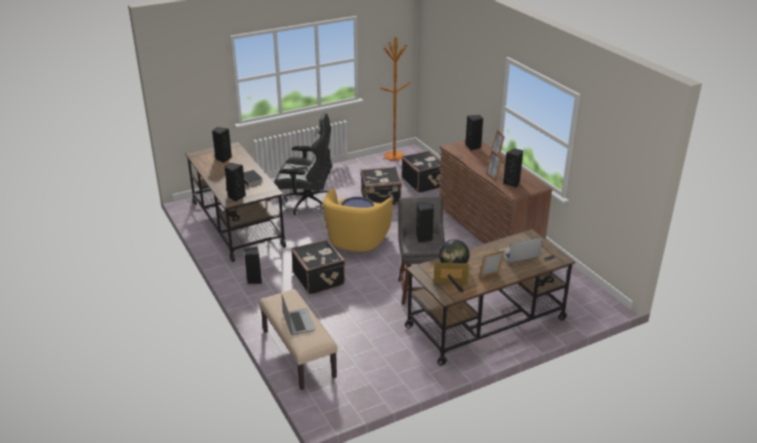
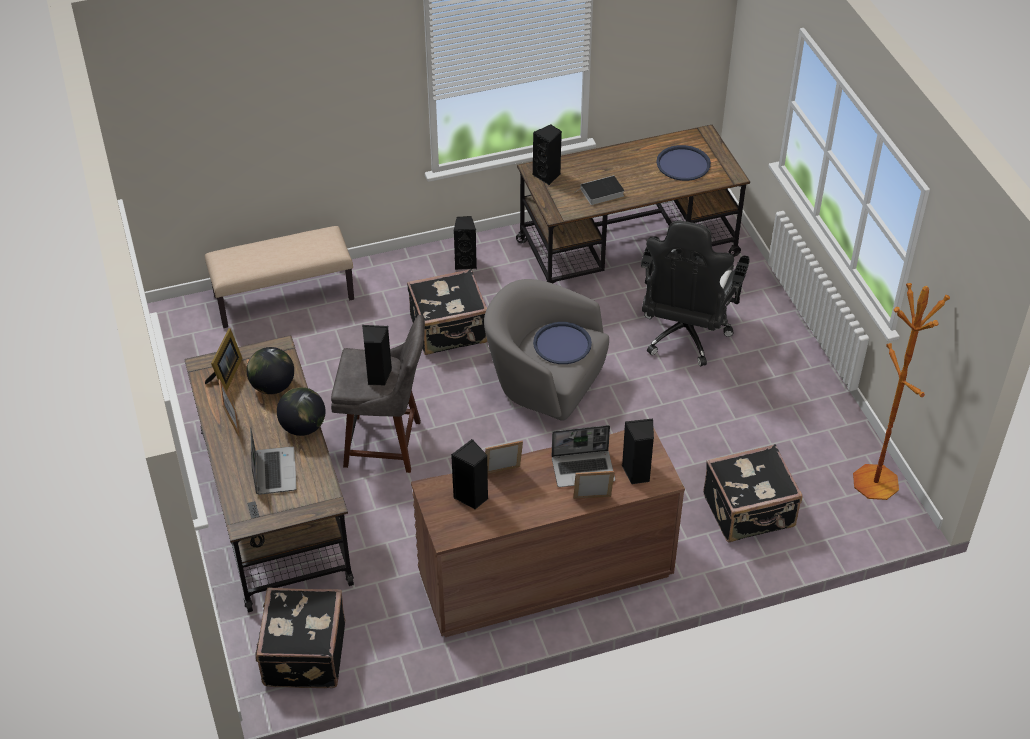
camera: 100 degrees right, 15 degrees up
black speaker [212,127,232,163] -> blue tray [656,145,711,181]
laptop [282,295,316,335] -> laptop moved to [552,425,615,487]
yellow armchair [323,189,393,252] -> grey armchair [484,279,609,421]
black suitcase [360,166,402,205] -> black suitcase moved to [255,588,345,688]
none -> globe [277,387,325,436]

